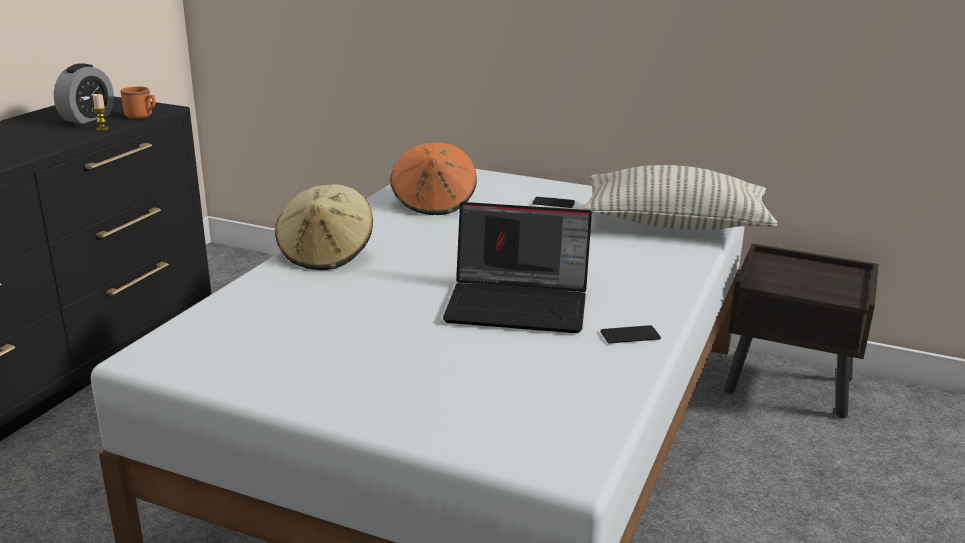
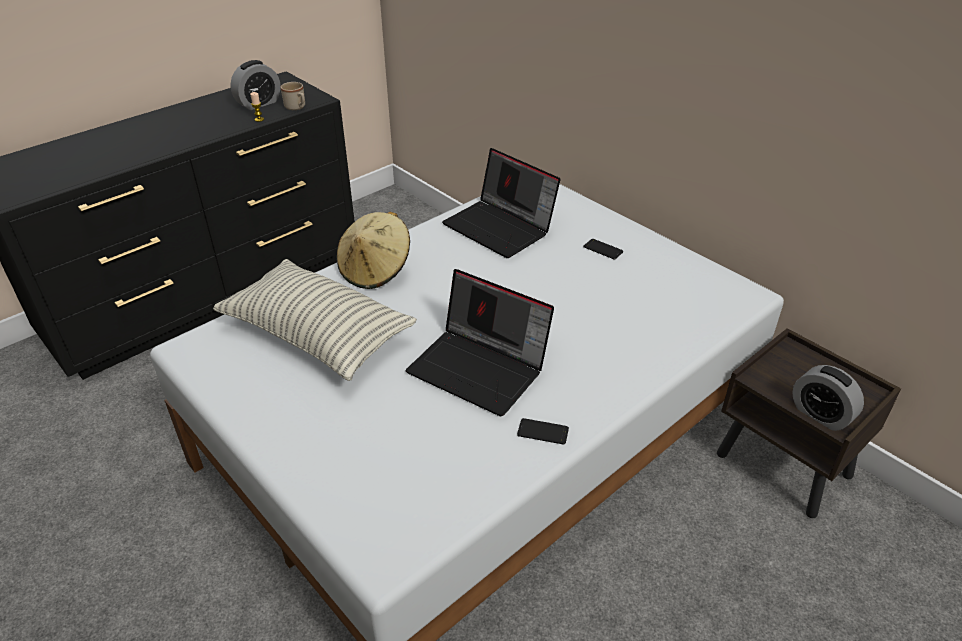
camera: 25 degrees right, 15 degrees up
orange mug [120,87,155,119] -> beige mug [281,82,305,110]
orange hat [390,142,477,215] -> laptop [442,148,561,258]
pillow [582,165,777,230] -> pillow moved to [213,259,417,381]
none -> alarm clock [792,365,864,431]

